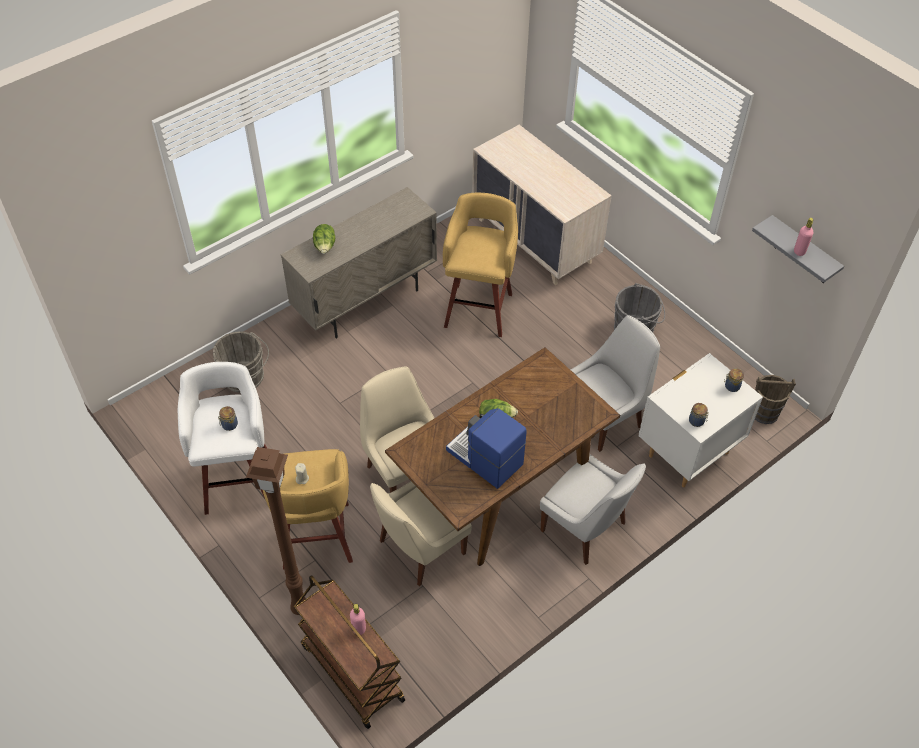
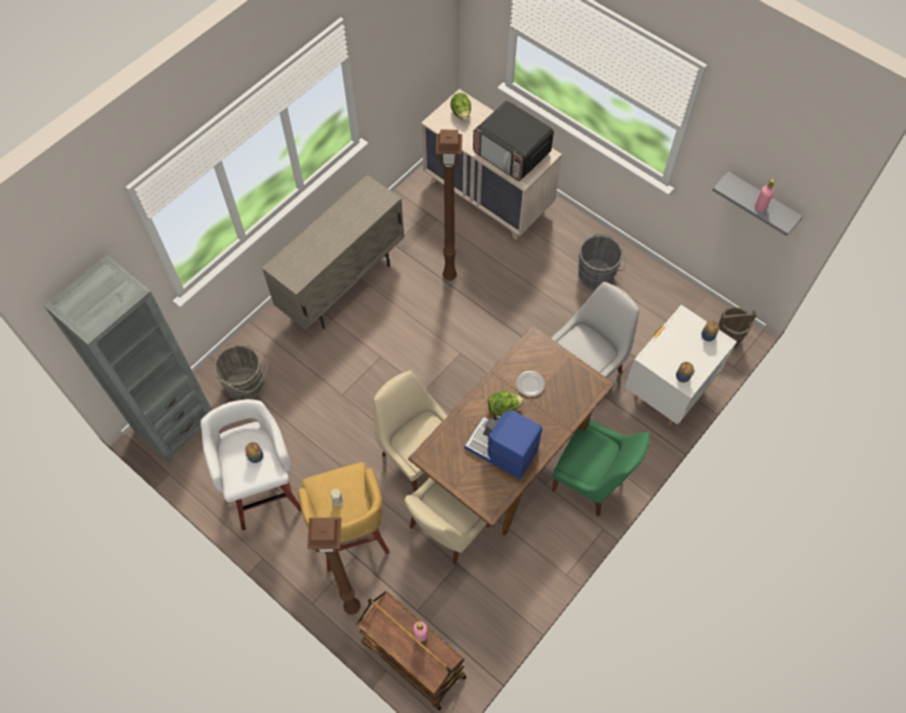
camera: 10 degrees left, 10 degrees up
lettuce [313,224,335,254] -> lettuce moved to [450,93,471,120]
yellow stool [443,193,518,337] -> brown floor lamp [436,130,462,281]
white chair [540,454,646,565] -> green chair [552,419,650,517]
none -> grey bookcase [44,255,212,463]
none -> microwave [473,101,554,181]
none -> plate [516,371,545,397]

